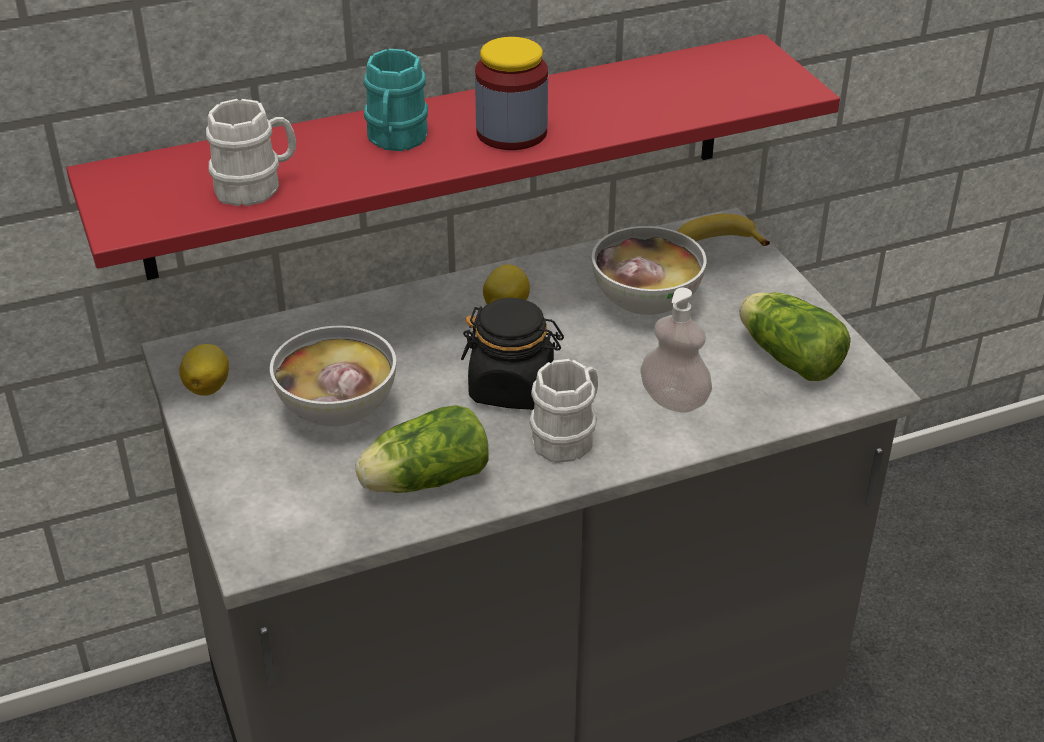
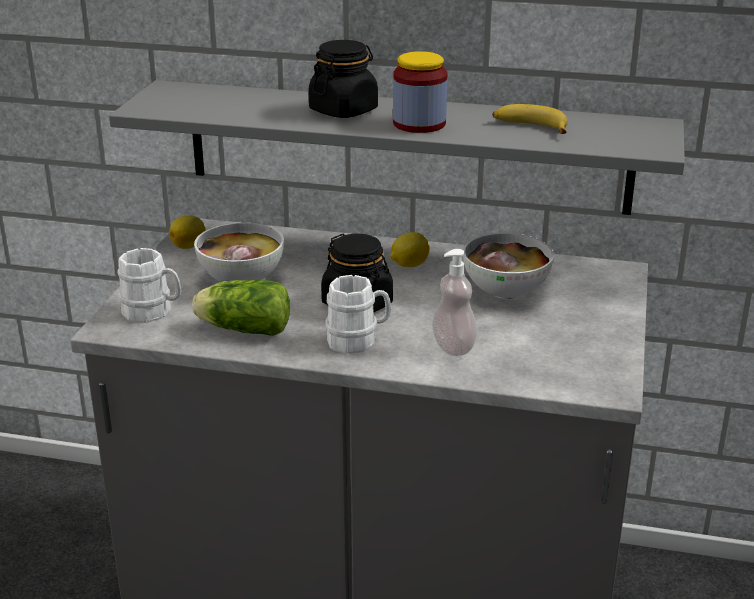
camera: 35 degrees right, 10 degrees down
red shelf [66,34,840,280] -> grey shelf [109,80,685,215]
white mug [206,99,296,206] -> white mug moved to [117,248,181,323]
turquoise mug [364,49,428,151] -> black jar [308,40,378,118]
banana [678,214,770,246] -> banana moved to [492,104,568,134]
lettuce [739,292,851,381] -> none

